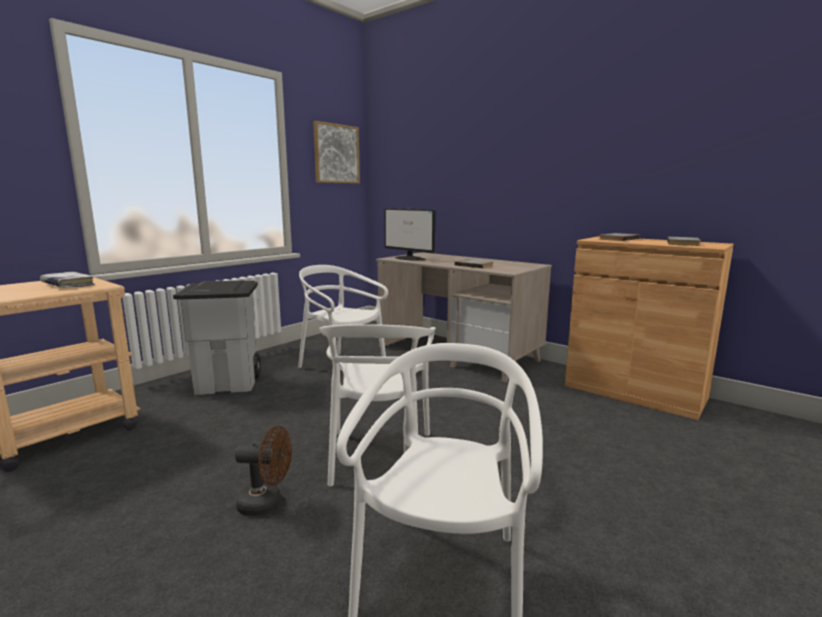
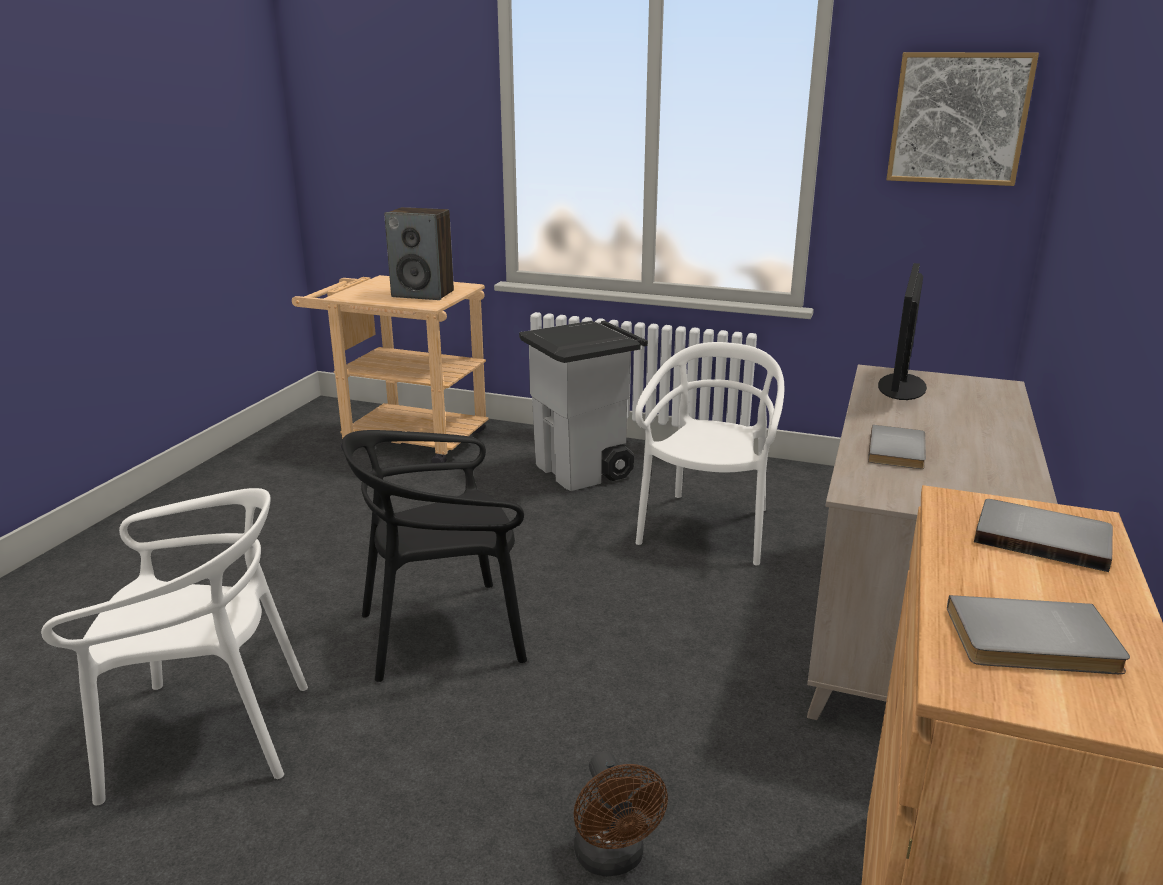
camera: 70 degrees right, 10 degrees up
white book [40,272,95,288] -> speaker [384,207,454,300]
brown fan [235,426,292,516] -> brown fan moved to [574,752,668,877]
white chair [319,324,436,487] -> black chair [342,430,527,682]

